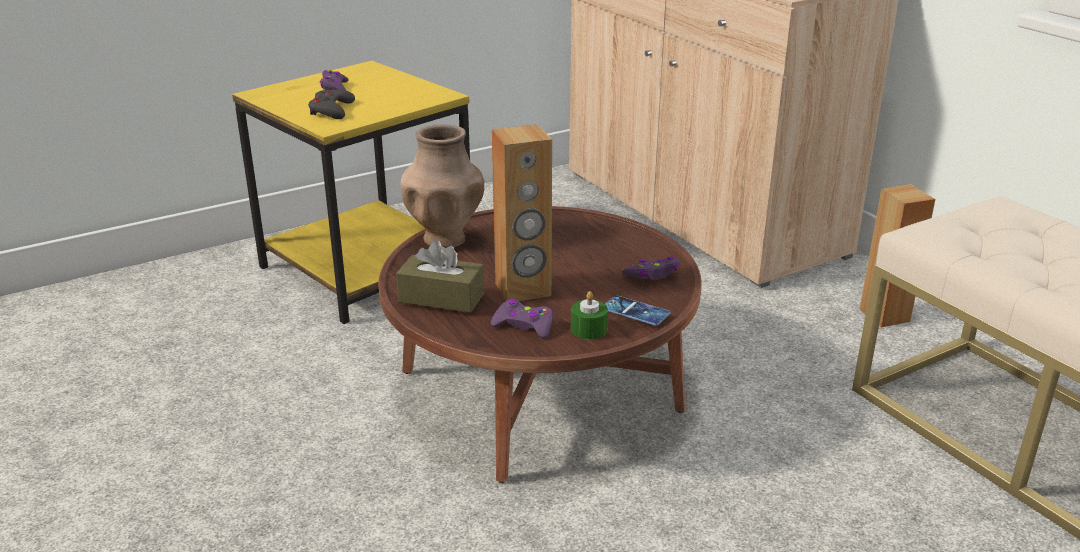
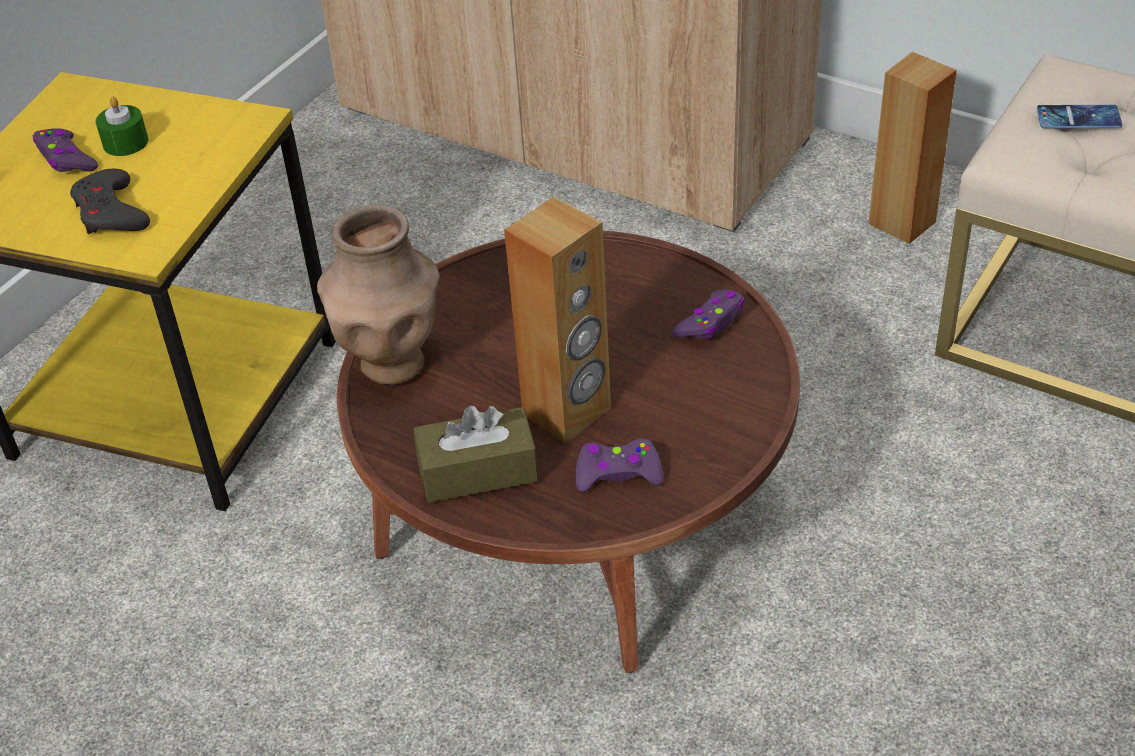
camera: 25 degrees left, 15 degrees up
green candle [571,291,608,339] -> green candle moved to [96,97,148,156]
phone [605,295,671,326] -> phone moved to [1037,105,1123,128]

